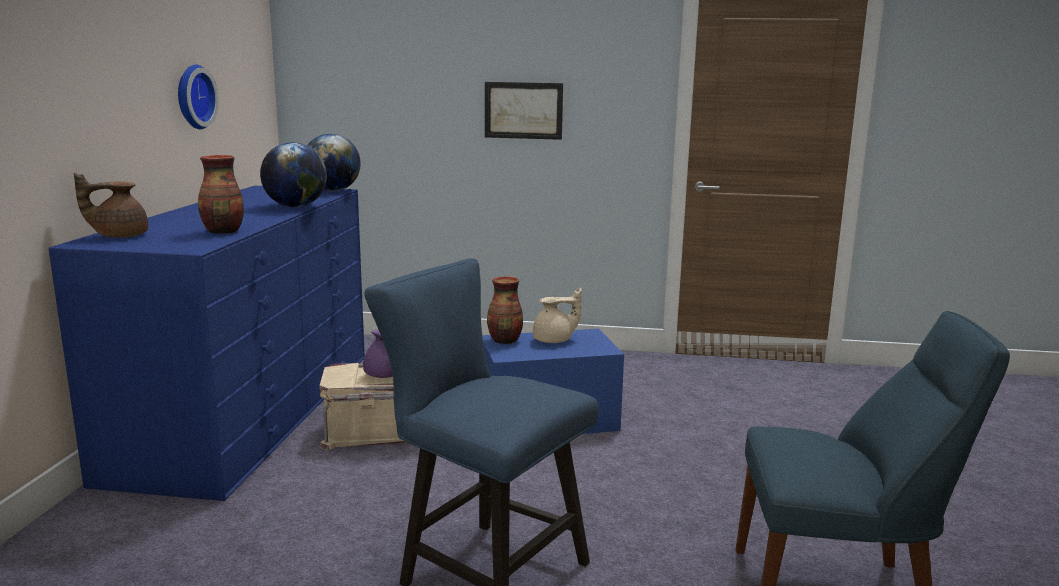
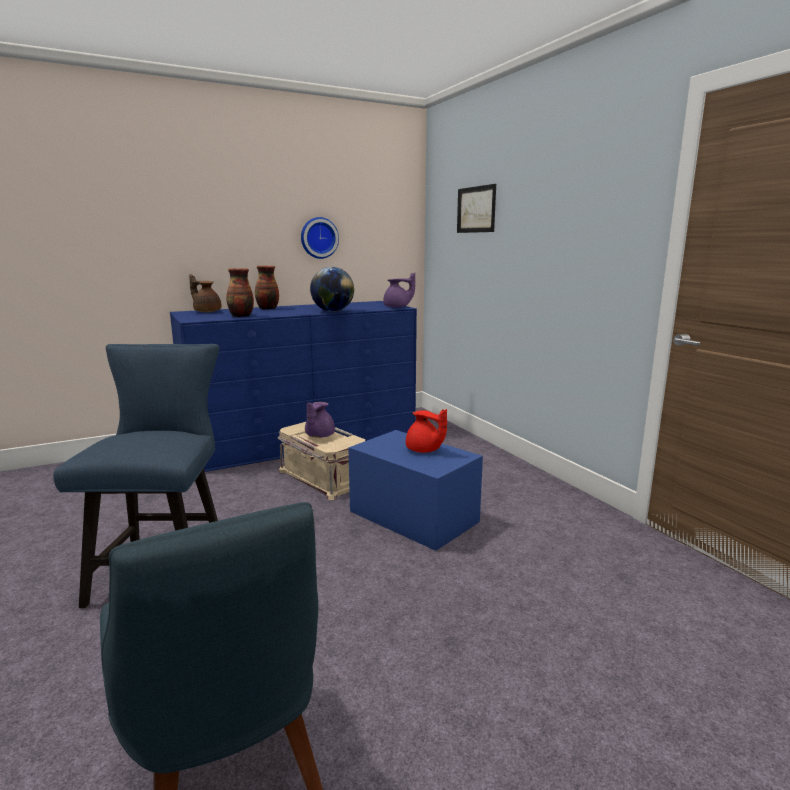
camera: 55 degrees right, 0 degrees up
globe [307,134,361,191] -> purple teapot [383,272,415,308]
picture [485,82,563,140] -> picture moved to [457,184,496,233]
vase [487,276,523,344] -> vase moved to [255,266,279,310]
beige teapot [533,288,582,343] -> red teapot [406,409,447,453]

